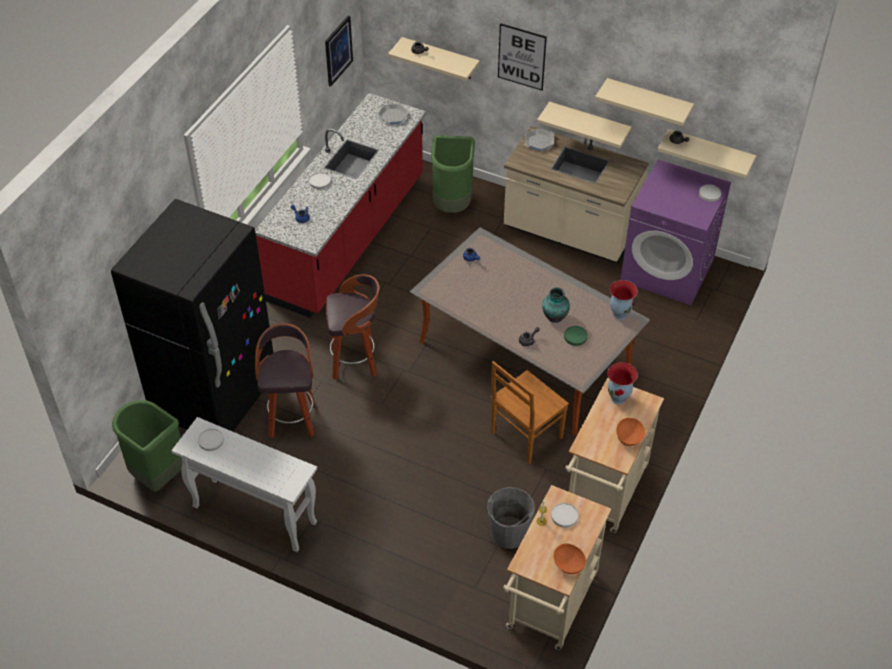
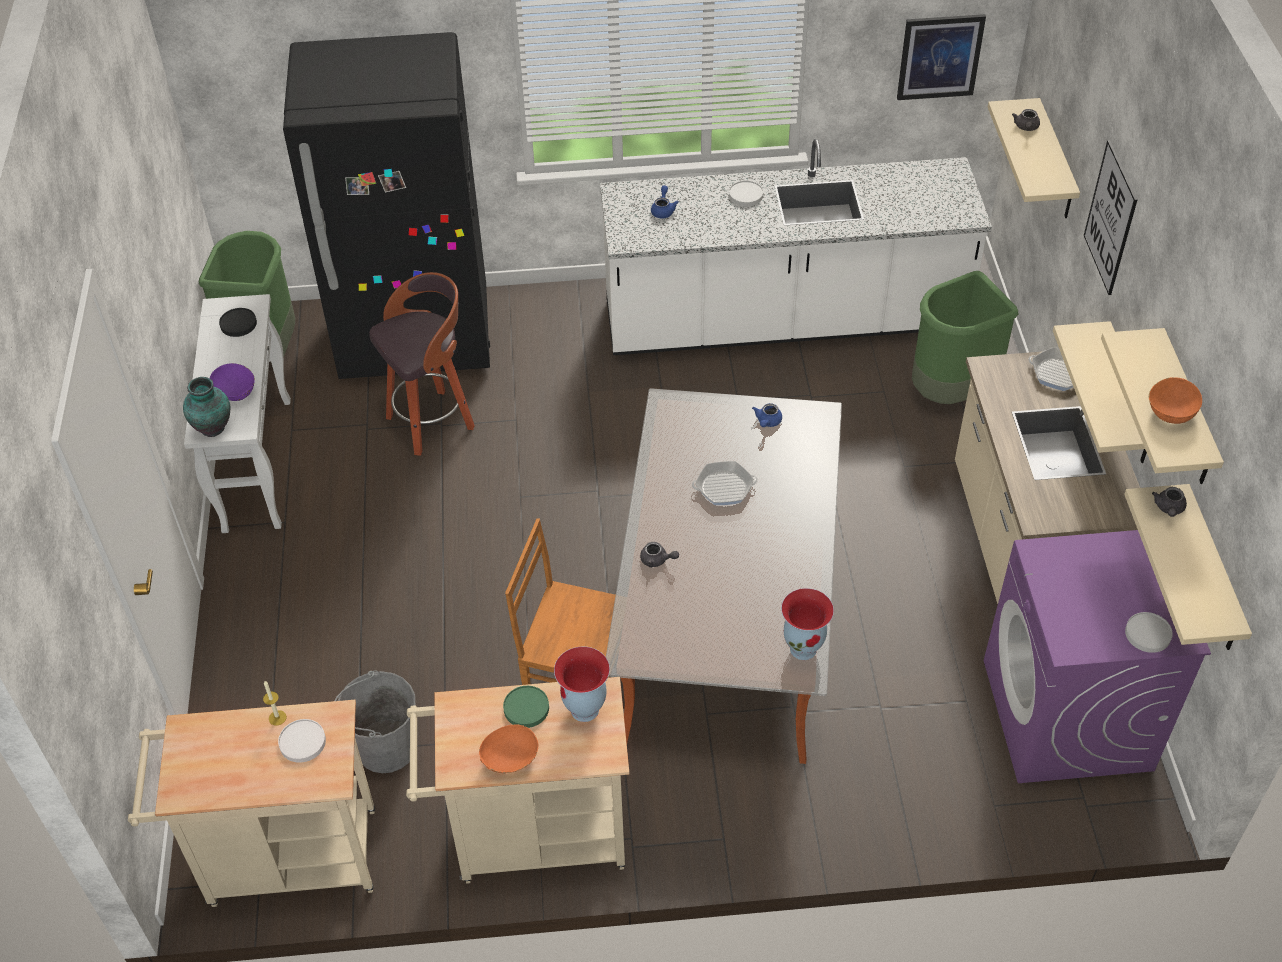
camera: 60 degrees right, 0 degrees up
white plate [198,429,224,451] -> black plate [219,308,257,337]
red counter [255,93,426,318] -> white counter [600,139,992,355]
stool [326,274,379,380] -> none
frying pan [378,103,408,124] -> frying pan moved to [692,461,757,505]
vase [542,287,570,323] -> vase moved to [183,377,230,437]
orange bowl [553,543,586,574] -> orange bowl moved to [1148,377,1202,424]
green plate [564,326,588,346] -> green plate moved to [503,686,549,728]
none -> purple bowl [210,363,255,401]

